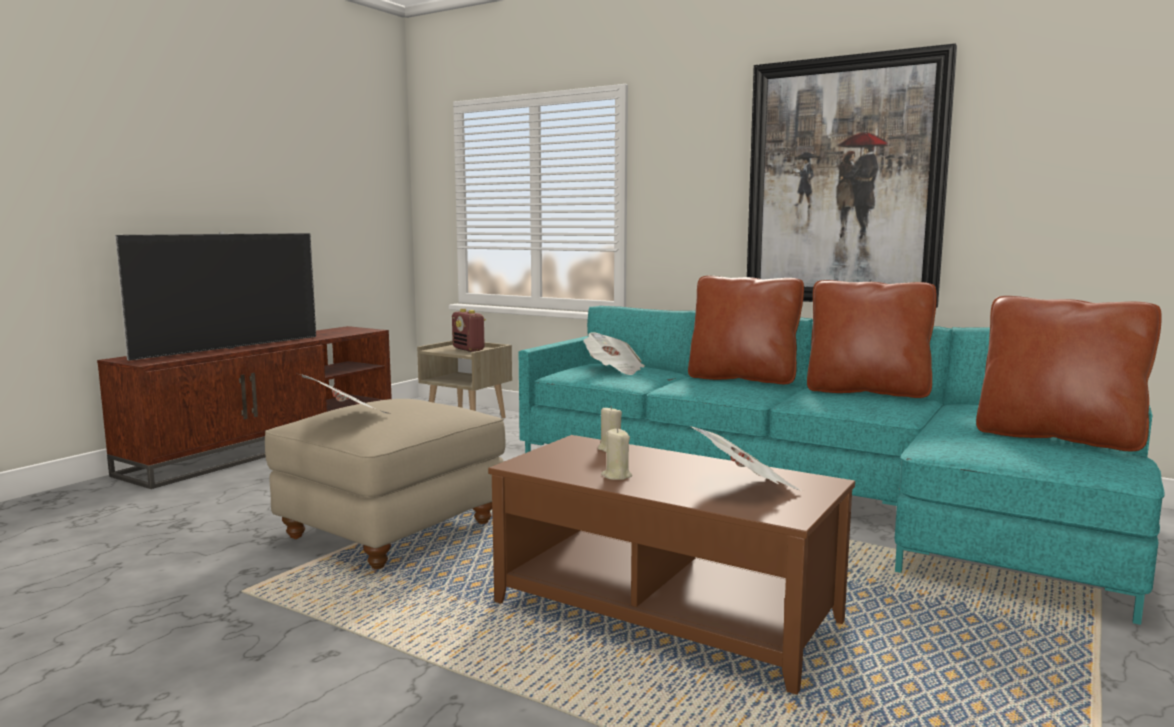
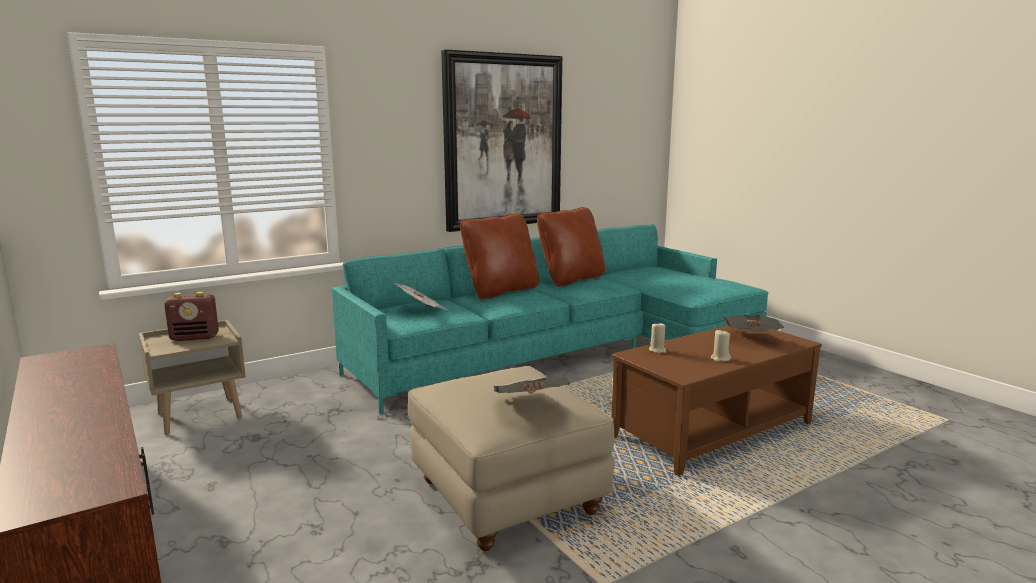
camera: 65 degrees left, 5 degrees up
television [115,231,316,361] -> none
brown pillow [976,296,1162,451] -> none

